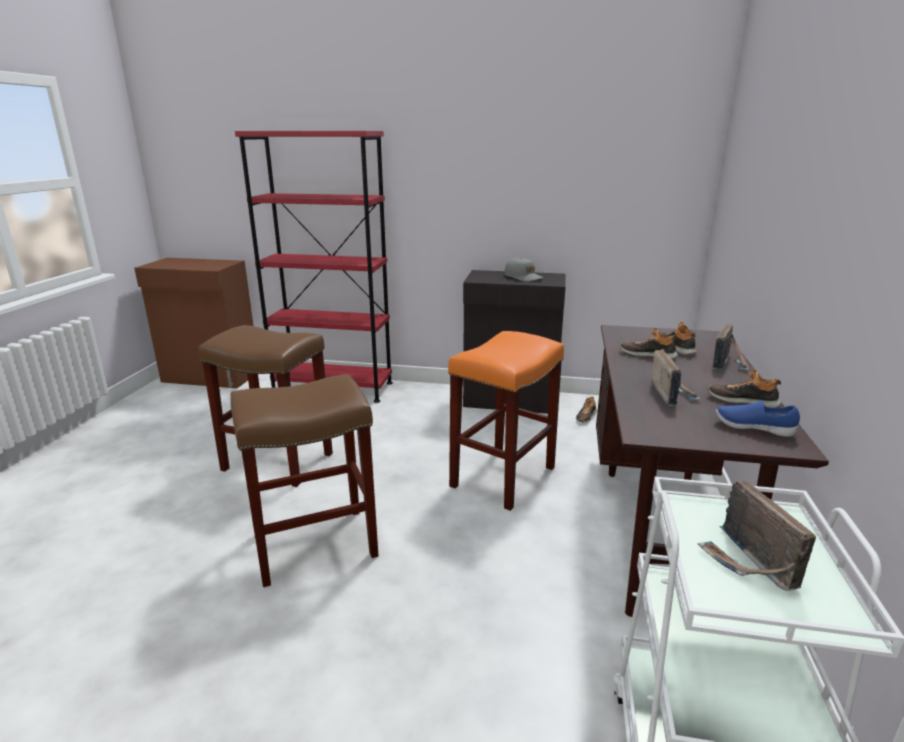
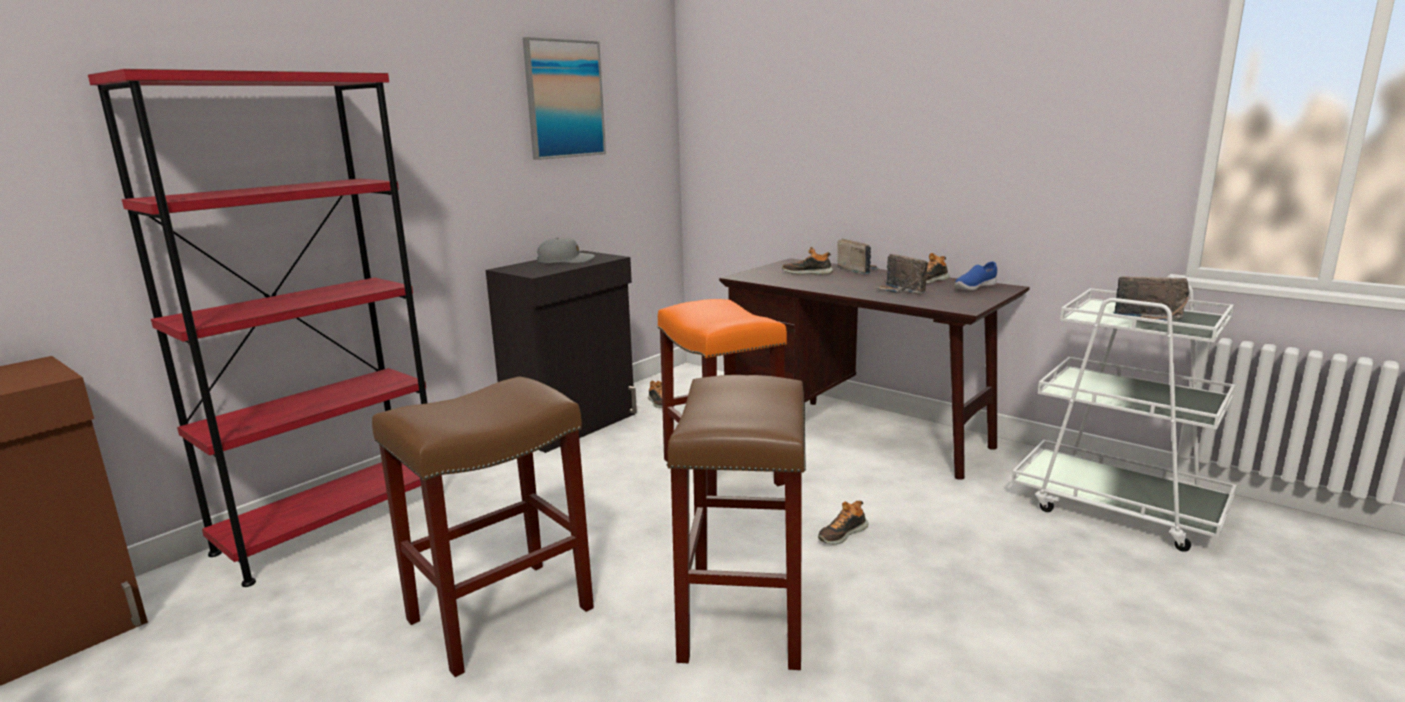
camera: 60 degrees left, 5 degrees down
shoe [620,328,678,359] -> shoe moved to [818,501,868,544]
radio [652,349,701,406] -> radio turned 150 degrees counterclockwise [875,254,928,294]
none -> picture [523,37,606,160]

